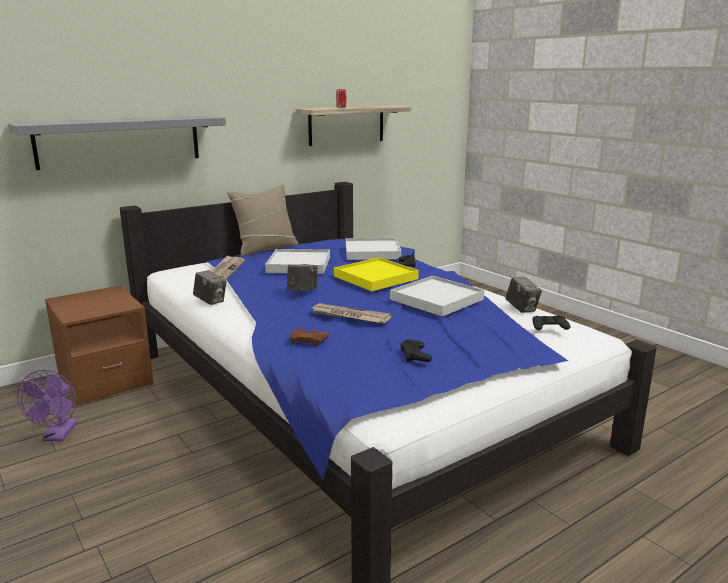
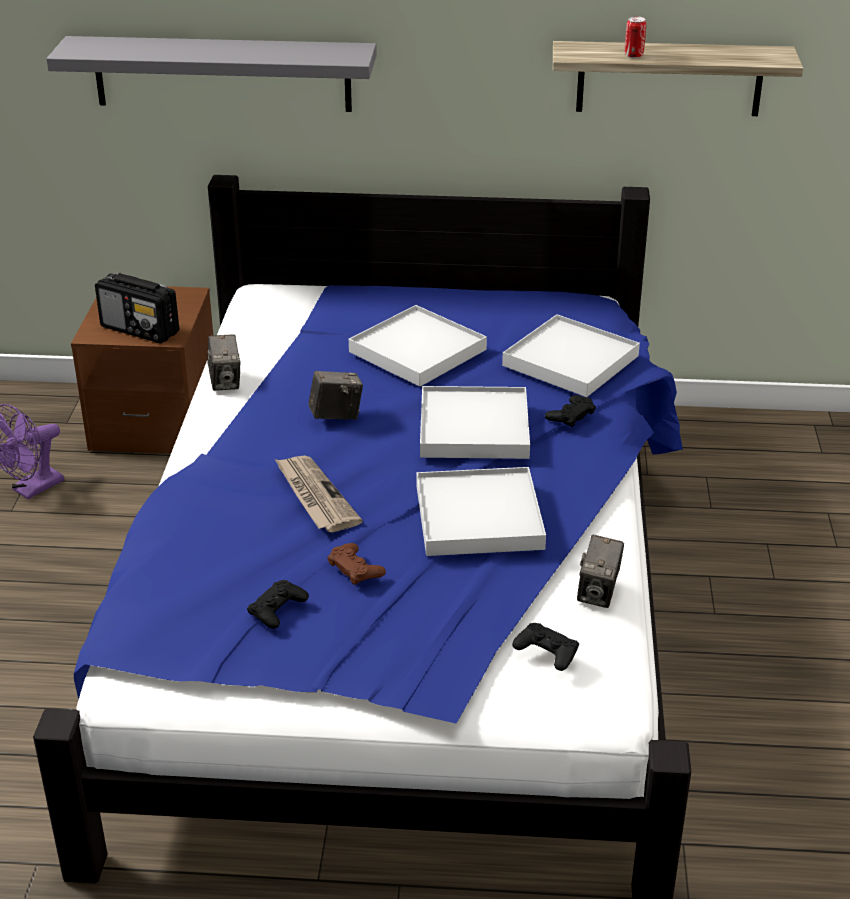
camera: 40 degrees right, 15 degrees up
newspaper [211,255,245,280] -> none
beige pillow [227,185,298,256] -> none
brown game controller [290,328,329,346] -> brown game controller moved to [327,543,386,585]
yellow tray [334,257,419,291] -> white tray [420,386,530,459]
none -> radio [95,273,179,344]

